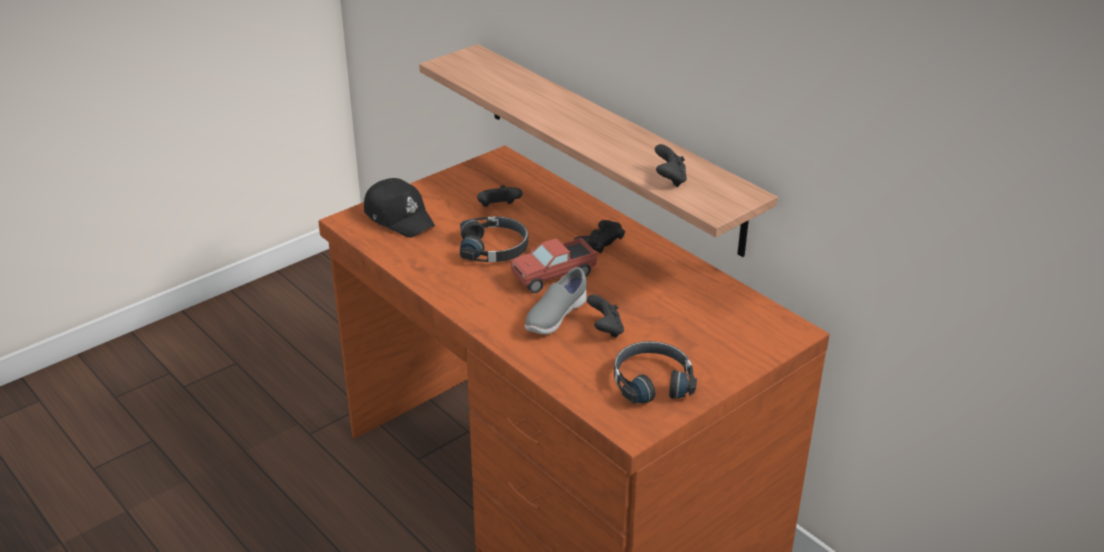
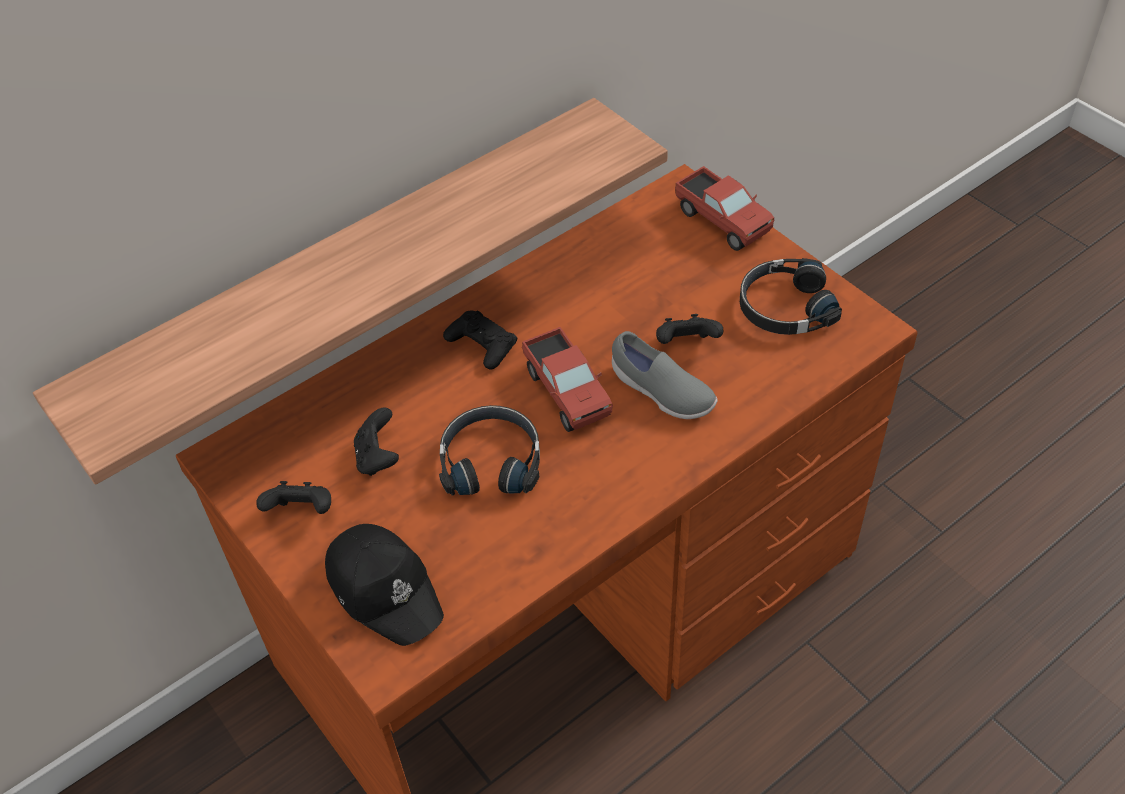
camera: 85 degrees left, 15 degrees up
black cap [364,178,435,238] -> black cap turned 90 degrees clockwise [325,524,444,646]
black game controller [655,144,687,187] -> black game controller moved to [256,481,331,514]
none -> toy truck [675,166,774,251]

